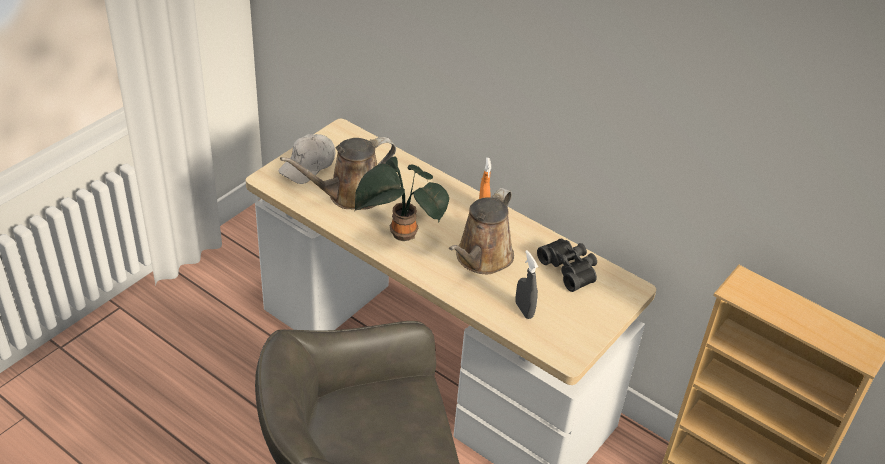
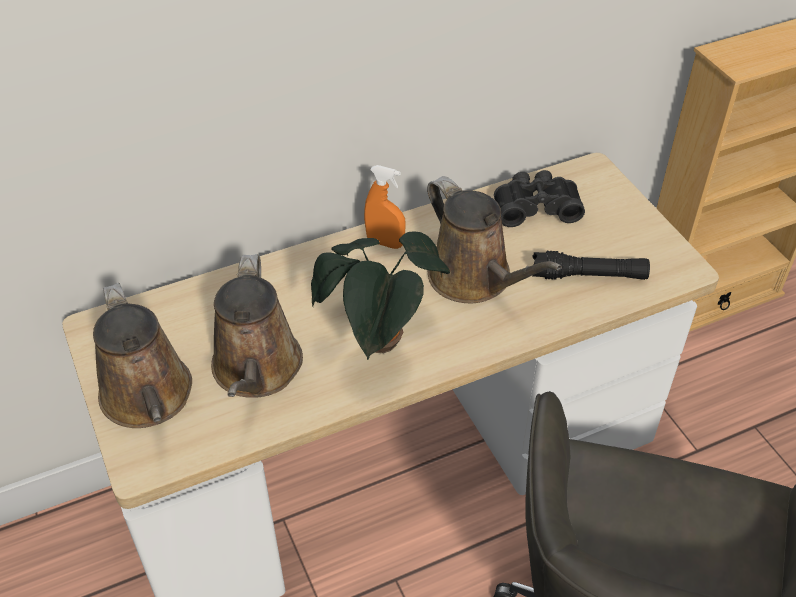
camera: 60 degrees left, 5 degrees up
white cap [278,134,335,184] -> brown watering can [93,283,192,428]
grey spray bottle [516,250,538,319] -> black flashlight [532,251,650,280]

